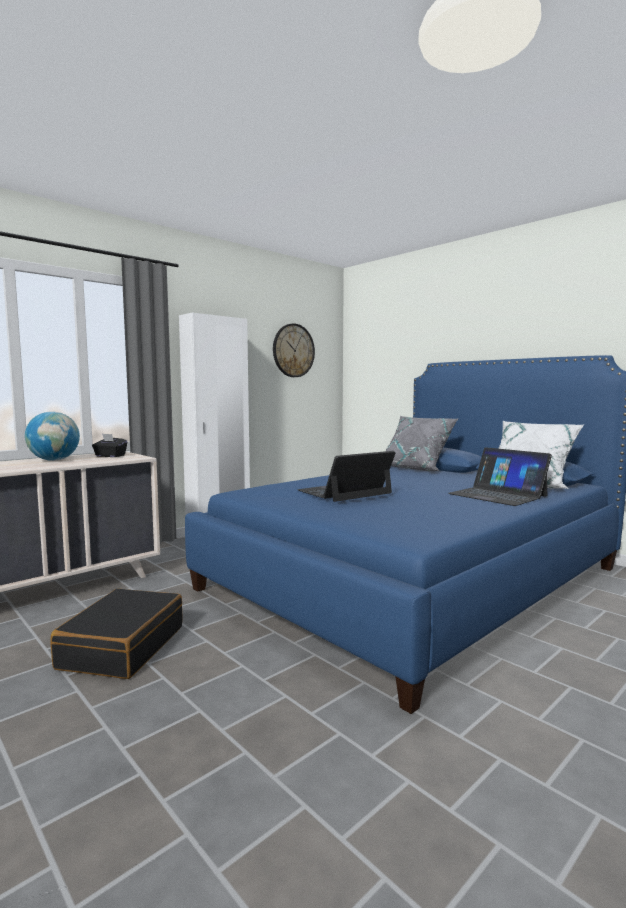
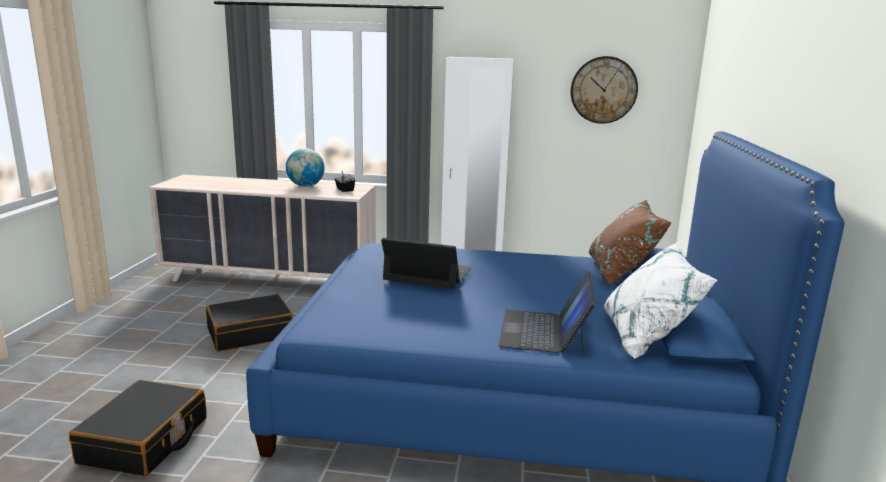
camera: 50 degrees right, 10 degrees up
grey pillow [386,416,458,471] -> brown pillow [589,199,672,284]
none -> black suitcase [69,380,207,476]

